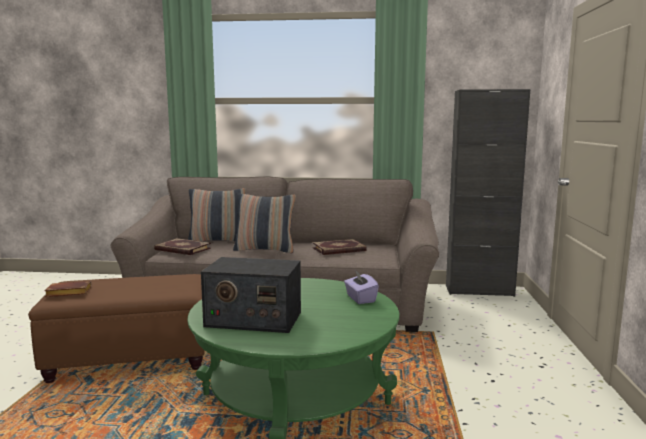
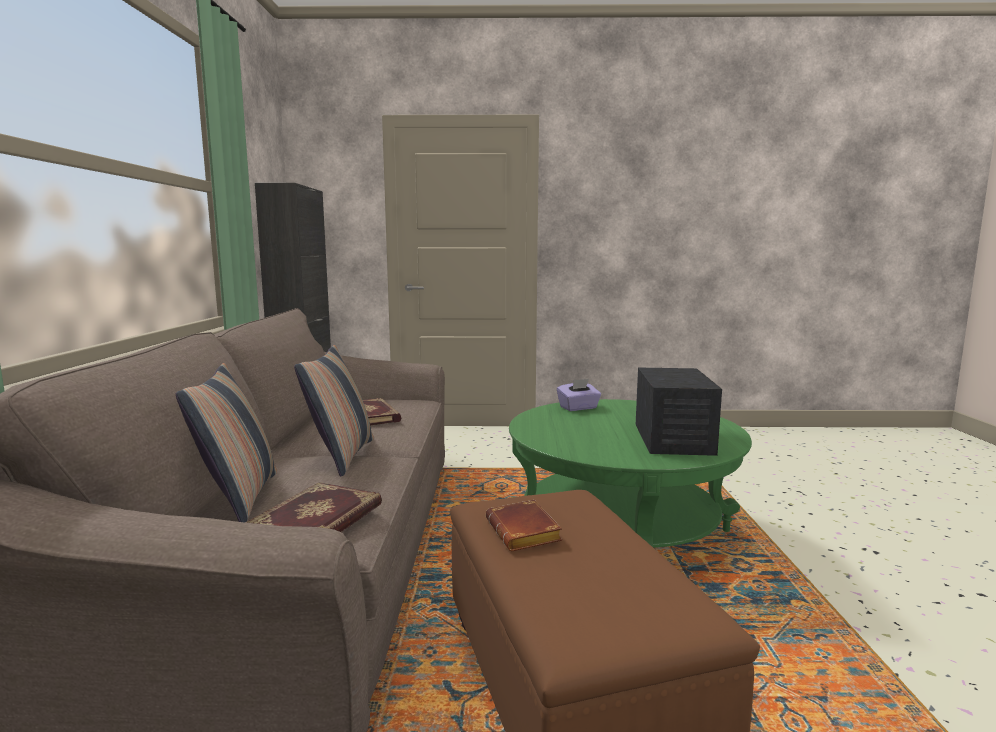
camera: 95 degrees left, 0 degrees up
brown book [44,281,92,297] -> brown book moved to [486,500,562,551]

